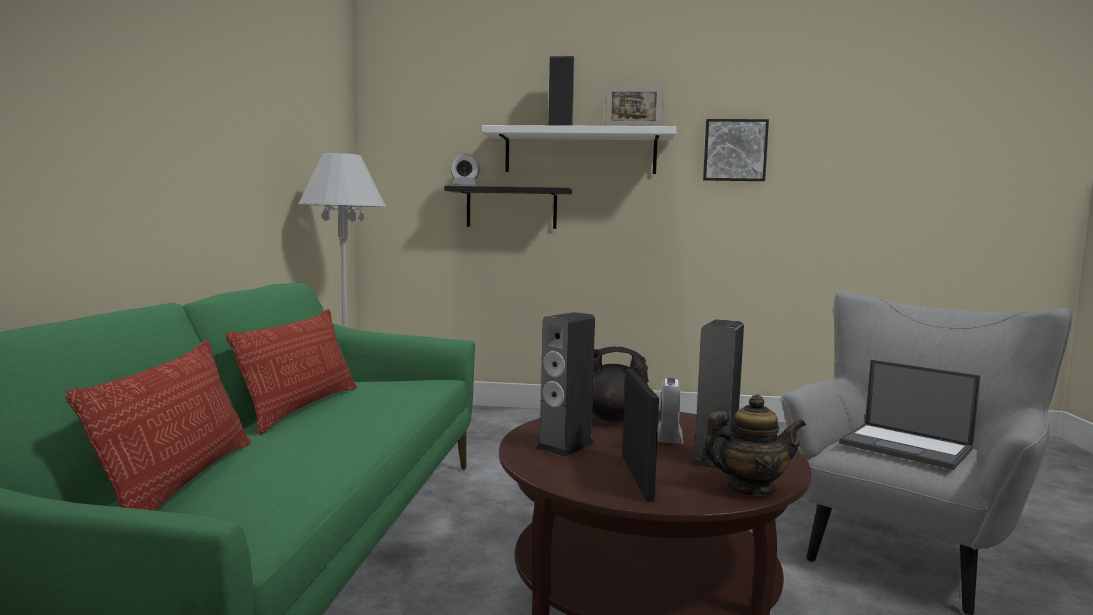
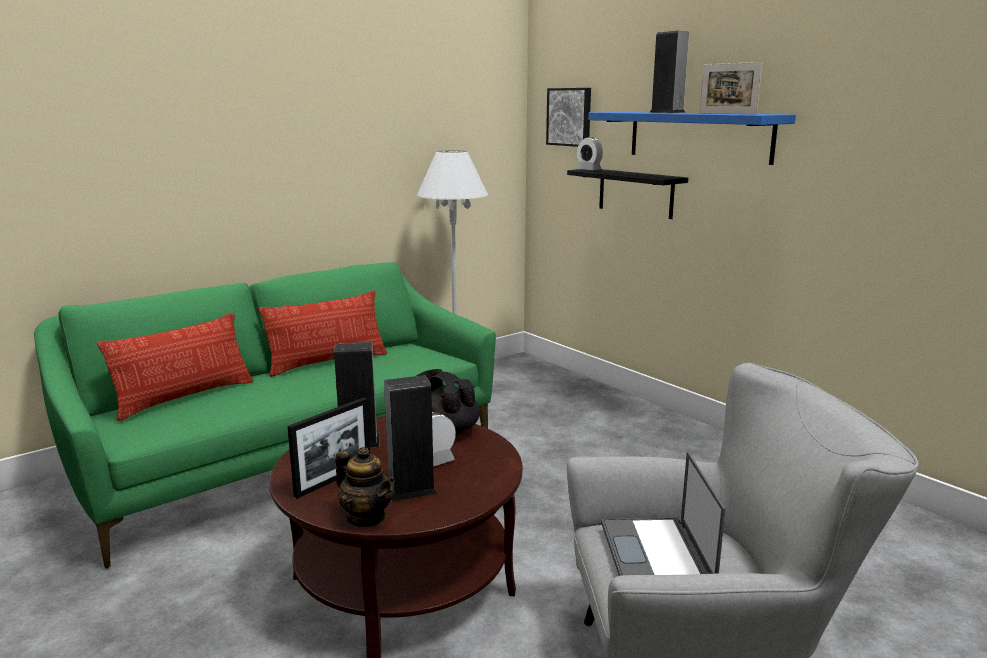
camera: 45 degrees right, 10 degrees up
white shelf [482,125,677,174] -> blue shelf [588,112,796,165]
picture [703,119,769,181] -> picture moved to [546,88,591,147]

